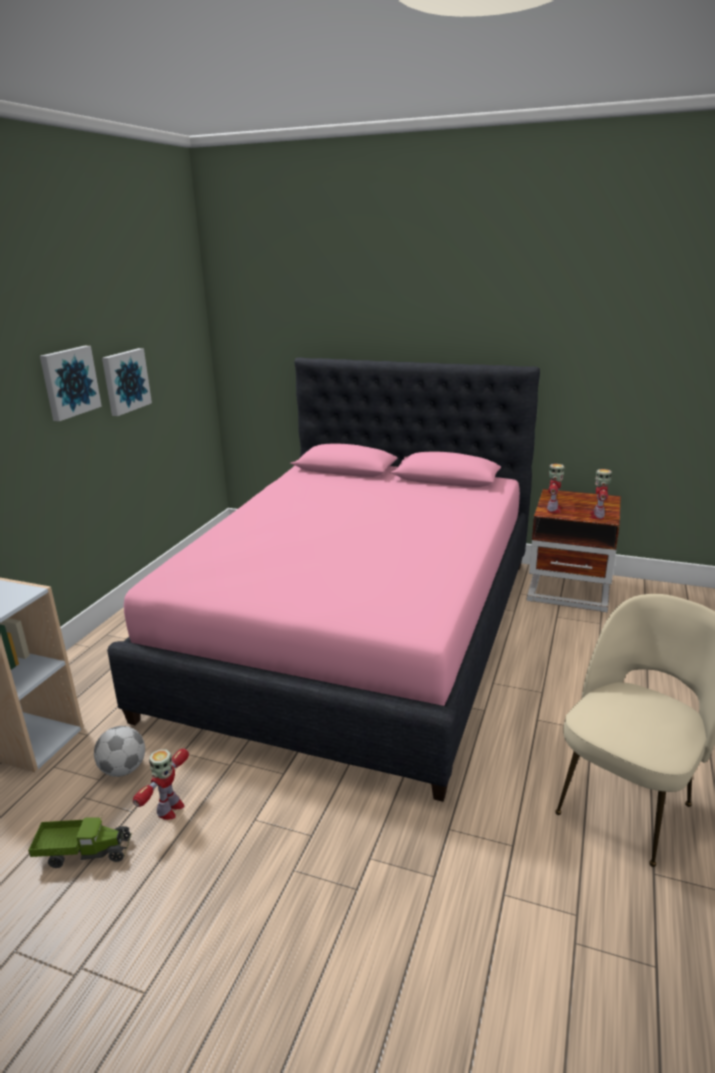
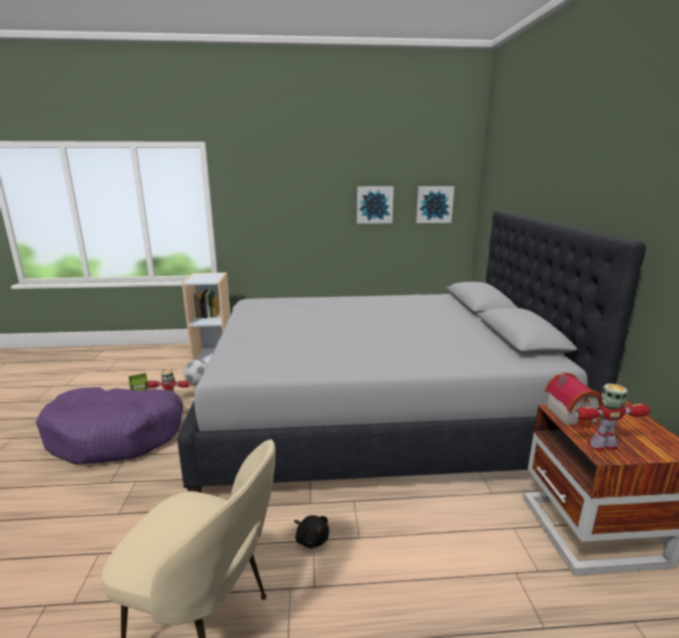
camera: 65 degrees right, 5 degrees down
picture [40,346,102,421] -> picture moved to [416,186,454,223]
pink bed [107,357,540,802] -> grey bed [177,210,646,493]
toy robot [547,464,565,513] -> toy house [545,372,603,429]
none -> purple dog bed [36,387,183,464]
none -> black plush toy [294,515,329,548]

